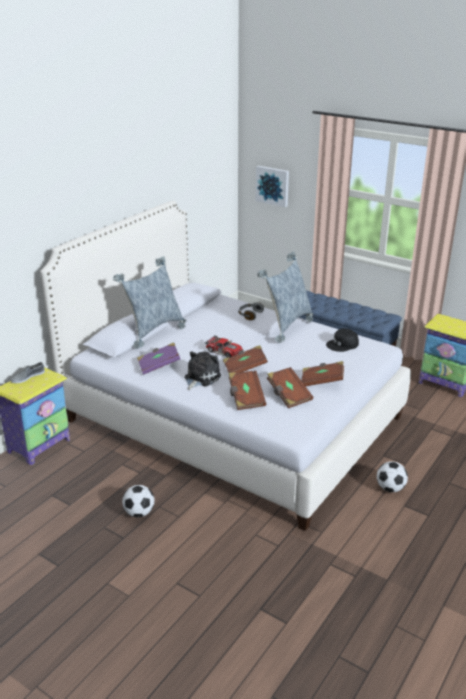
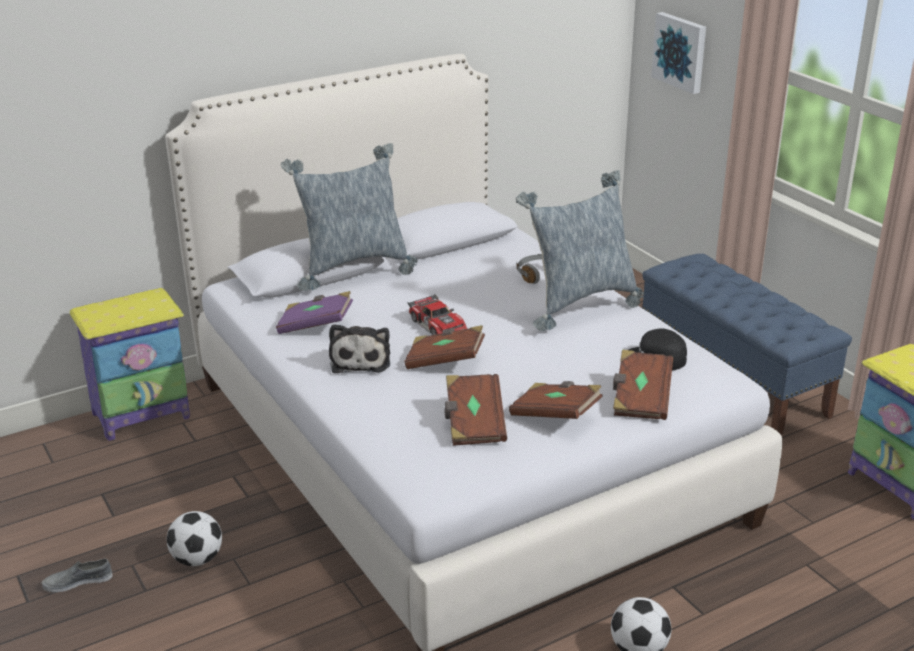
camera: 25 degrees right, 0 degrees up
grey shoe [11,362,45,383] -> grey shoe moved to [42,558,113,592]
plush toy [184,351,221,390] -> plush toy turned 120 degrees clockwise [329,324,390,373]
brown book [229,370,266,410] -> brown book moved to [613,350,673,420]

